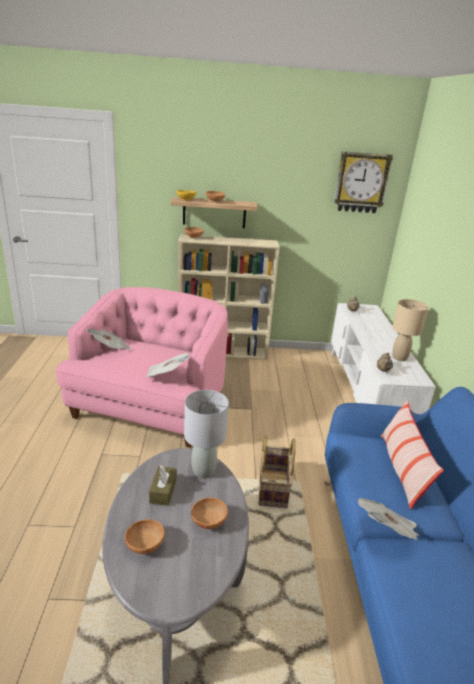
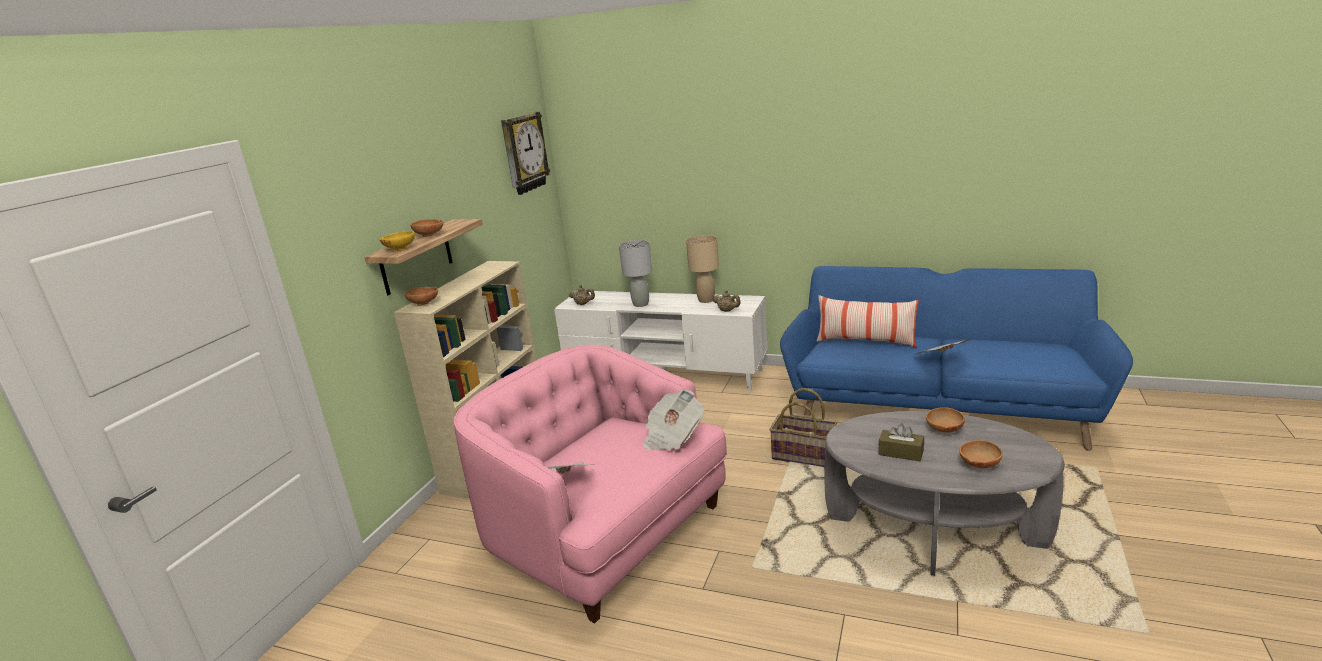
camera: 65 degrees left, 5 degrees down
grey table lamp [184,390,229,479] -> grey table lamp moved to [619,240,652,307]

